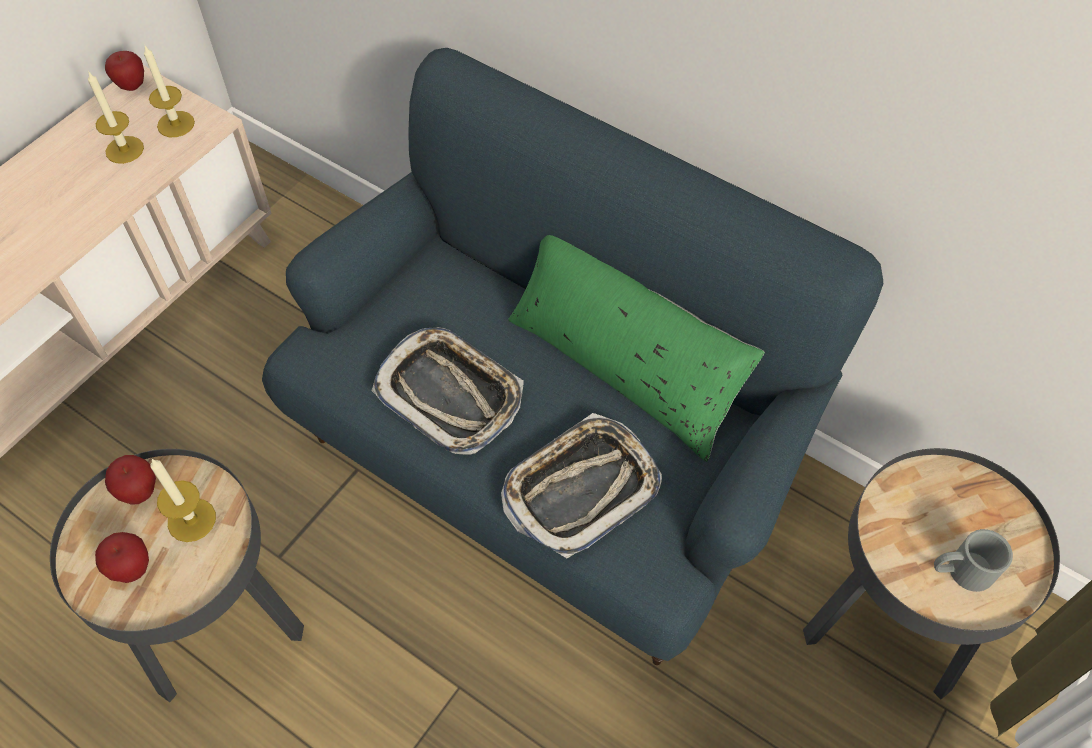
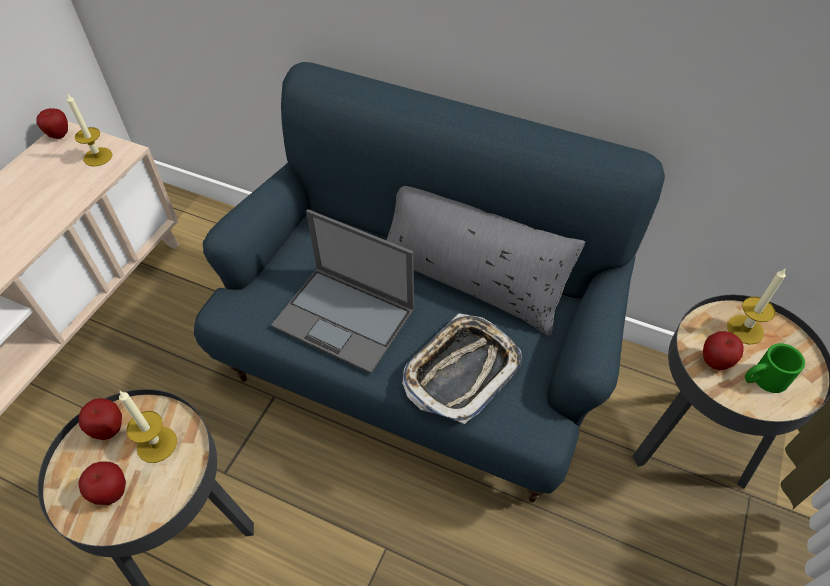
camera: 10 degrees left, 5 degrees down
candle [88,71,144,164] -> candle moved to [727,269,786,345]
tray [372,327,524,454] -> laptop [271,209,414,374]
green pillow [508,235,765,462] -> grey pillow [386,186,585,336]
grey mug [934,529,1013,592] -> green mug [745,343,805,393]
none -> apple [703,331,744,370]

